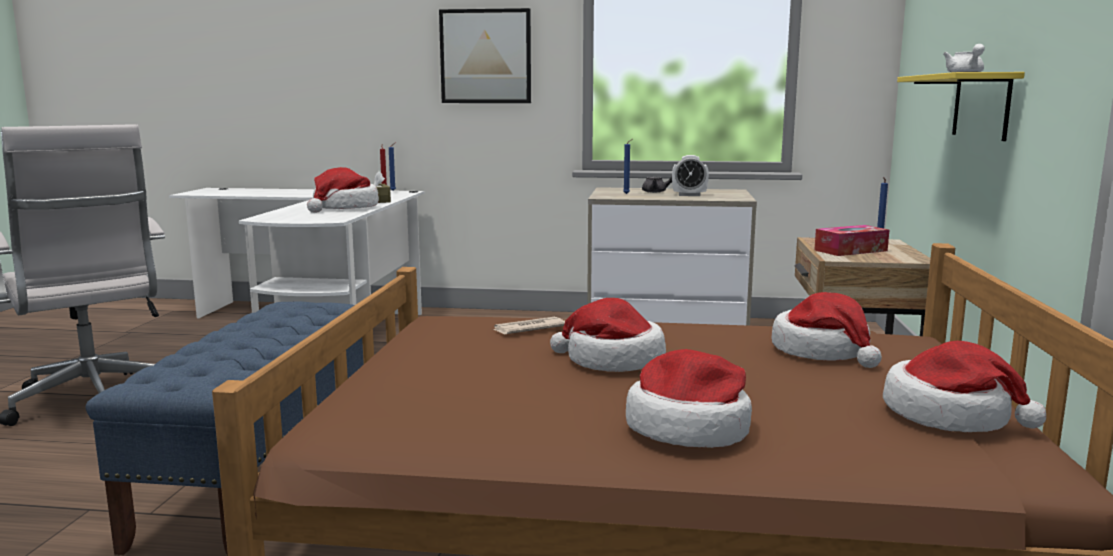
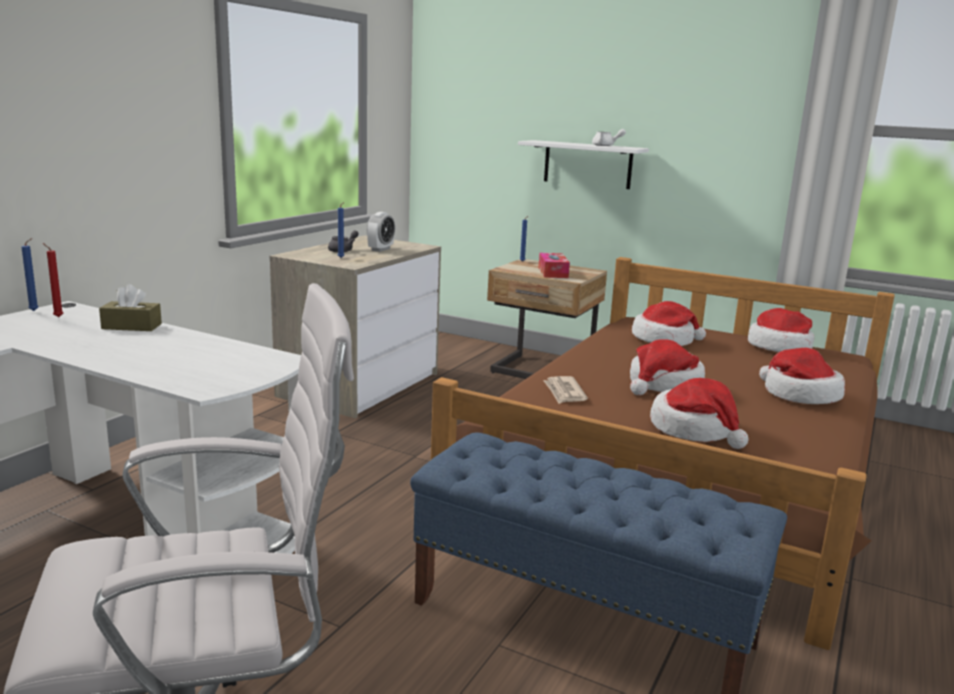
camera: 70 degrees left, 5 degrees up
hat [307,167,379,213] -> hat moved to [650,378,748,449]
picture [439,8,531,103] -> none
yellow shelf [897,72,1025,141] -> white shelf [518,140,649,189]

